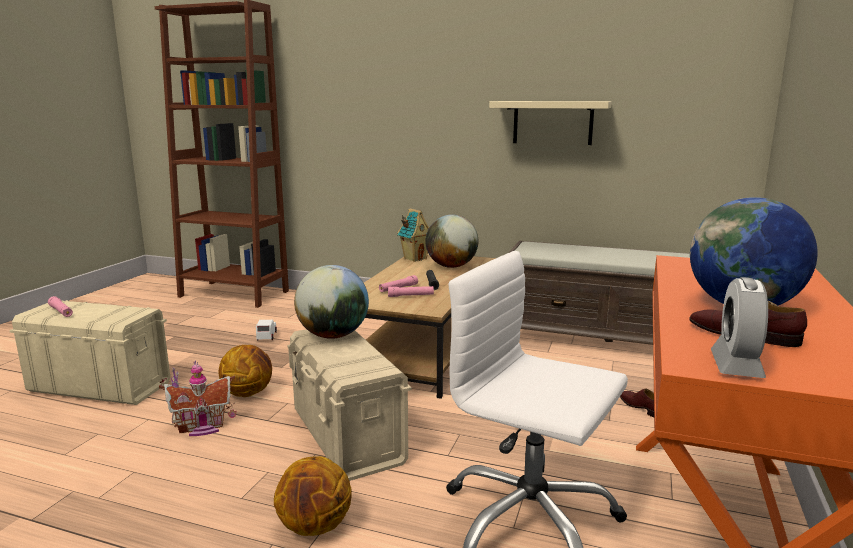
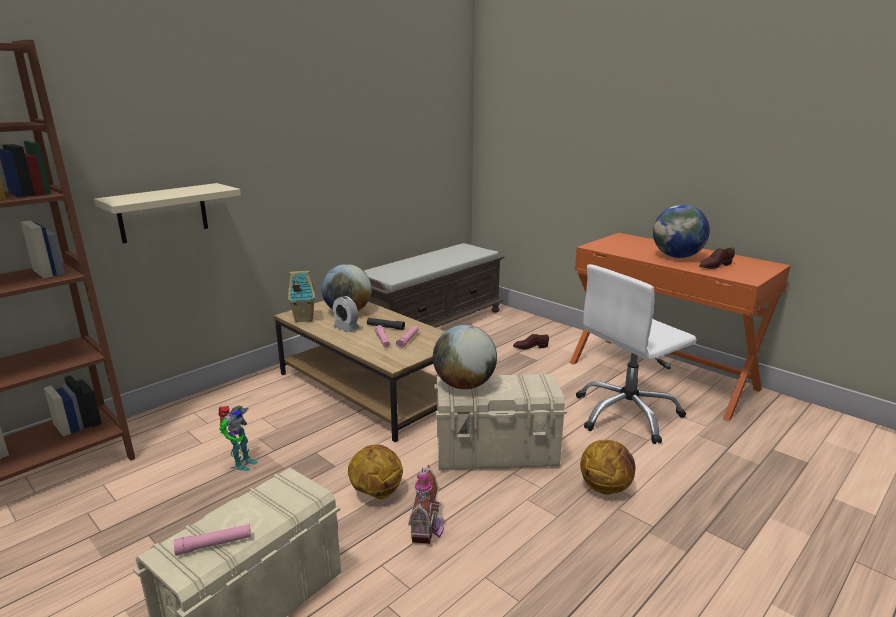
camera: 65 degrees left, 5 degrees up
white toy car [256,320,277,341] -> toy robot [218,405,258,471]
beige shelf [489,101,612,145] -> beige shelf moved to [94,183,241,243]
alarm clock [711,277,768,378] -> alarm clock moved to [333,296,359,332]

